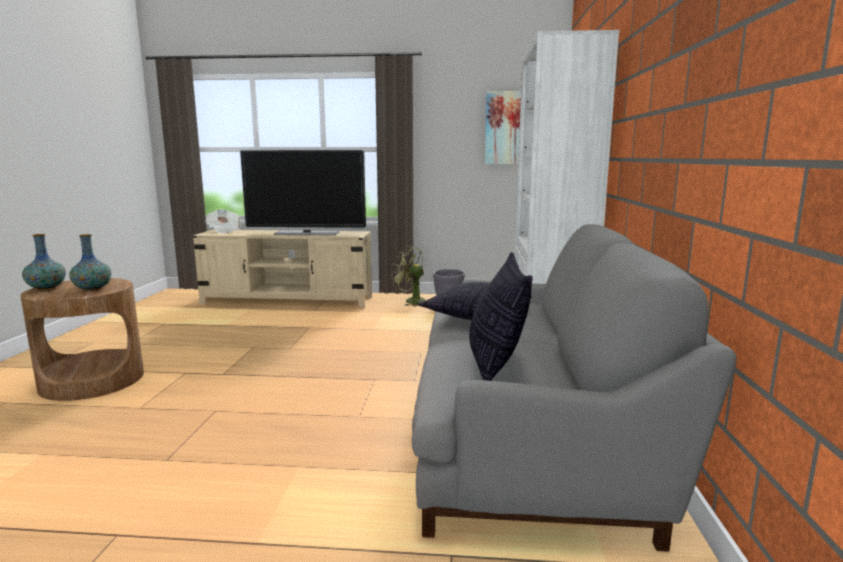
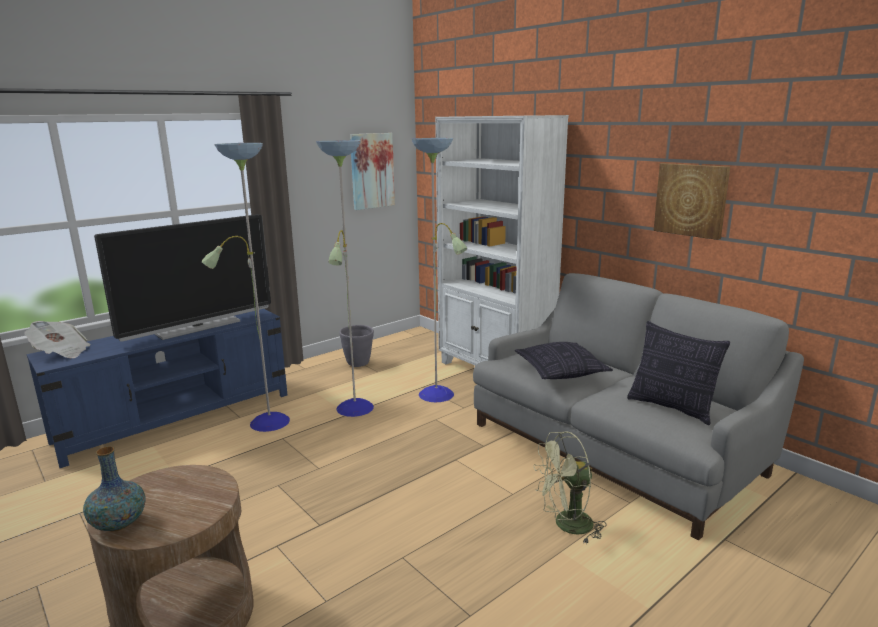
camera: 45 degrees left, 5 degrees up
vase [69,234,111,291] -> none
beige tv stand [193,230,372,308] -> blue tv stand [27,309,287,468]
green fan [391,246,426,306] -> green fan moved to [534,432,606,545]
none -> floor lamp [202,138,467,432]
none -> picture [653,163,730,240]

